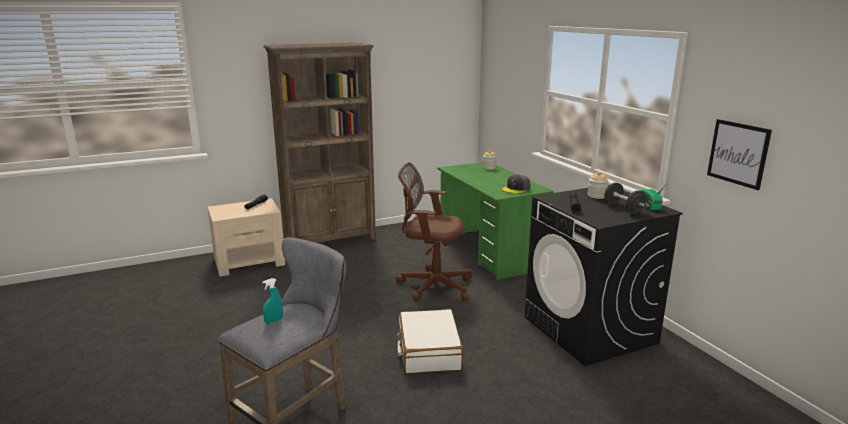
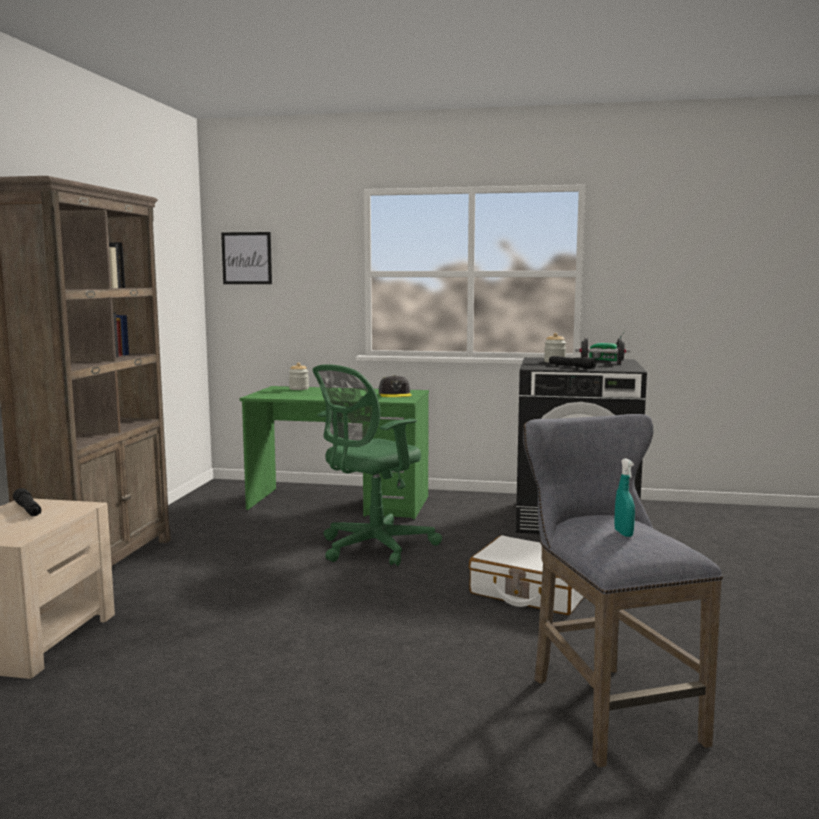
camera: 55 degrees left, 10 degrees down
brown office chair [396,162,472,301] -> green office chair [313,364,442,566]
picture [707,119,772,190] -> picture moved to [221,232,272,284]

